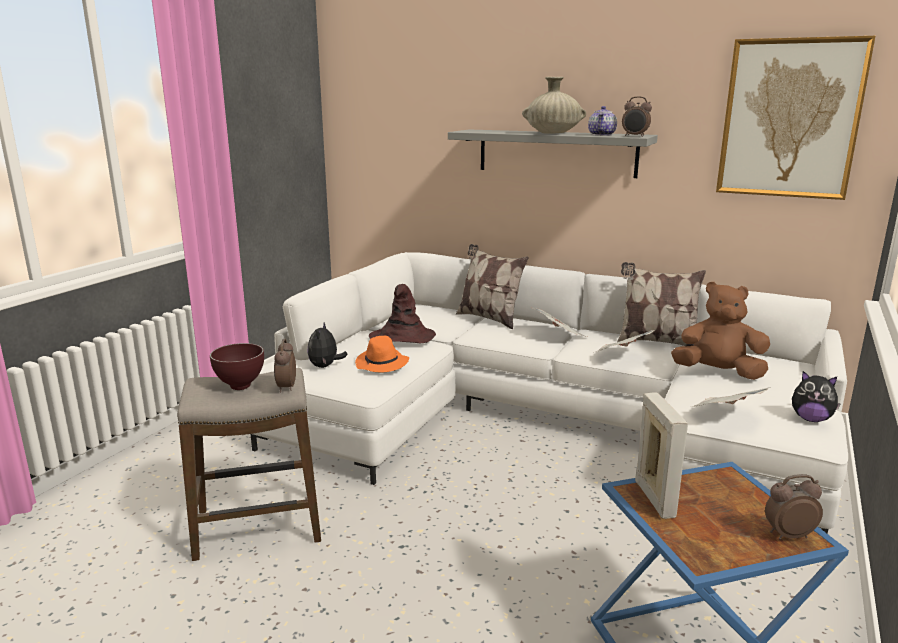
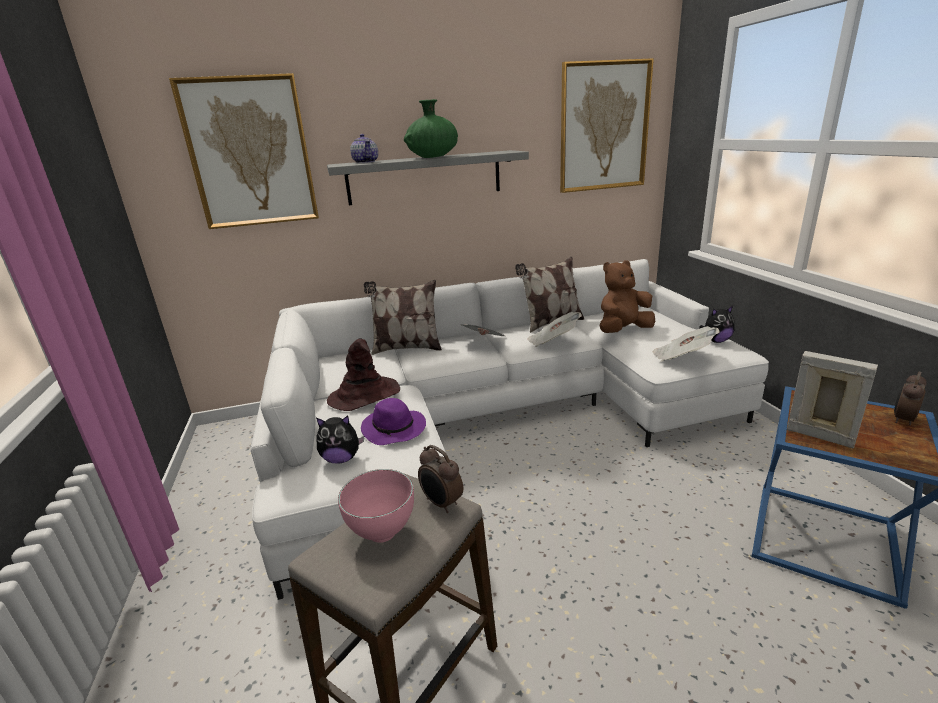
camera: 40 degrees left, 5 degrees up
brown bowl [210,343,264,390] -> pink bowl [338,469,414,543]
plush toy [307,323,348,368] -> plush toy turned 60 degrees counterclockwise [316,416,364,464]
orange hat [355,336,409,372] -> purple hat [361,398,426,445]
beige vase [522,77,586,134] -> green vase [404,99,458,158]
teapot [588,106,617,136] -> teapot moved to [350,134,378,163]
alarm clock [622,97,652,137] -> none
none -> picture [169,73,319,229]

